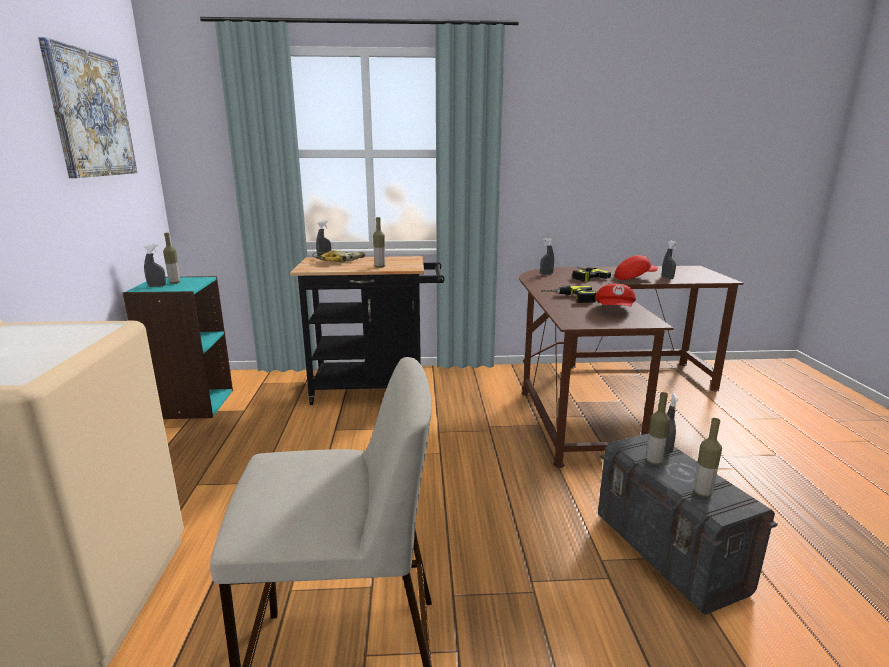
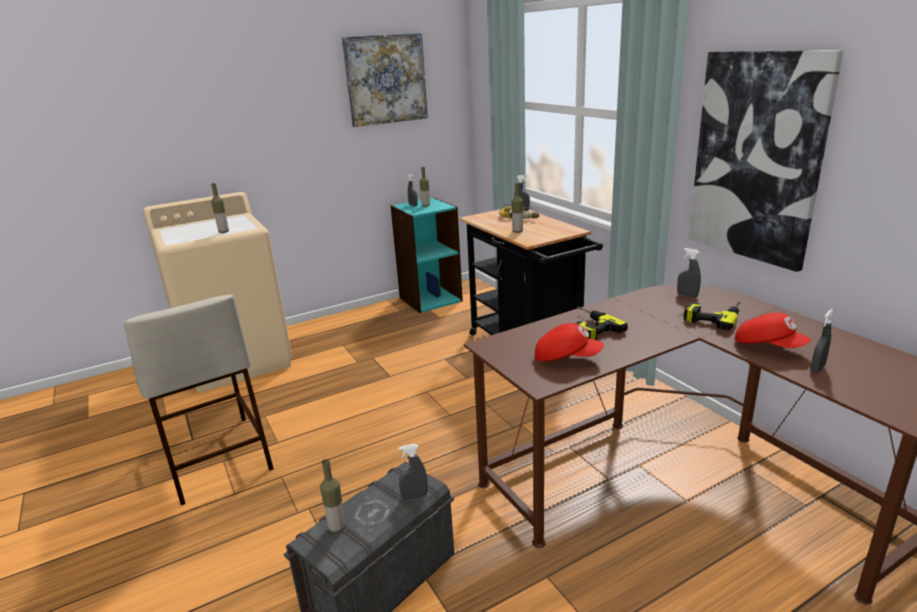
camera: 65 degrees right, 5 degrees up
red cap [595,284,636,306] -> red cap turned 150 degrees counterclockwise [535,323,604,362]
bottle [646,392,670,465] -> bottle moved to [211,183,229,233]
none -> picture [689,50,844,272]

